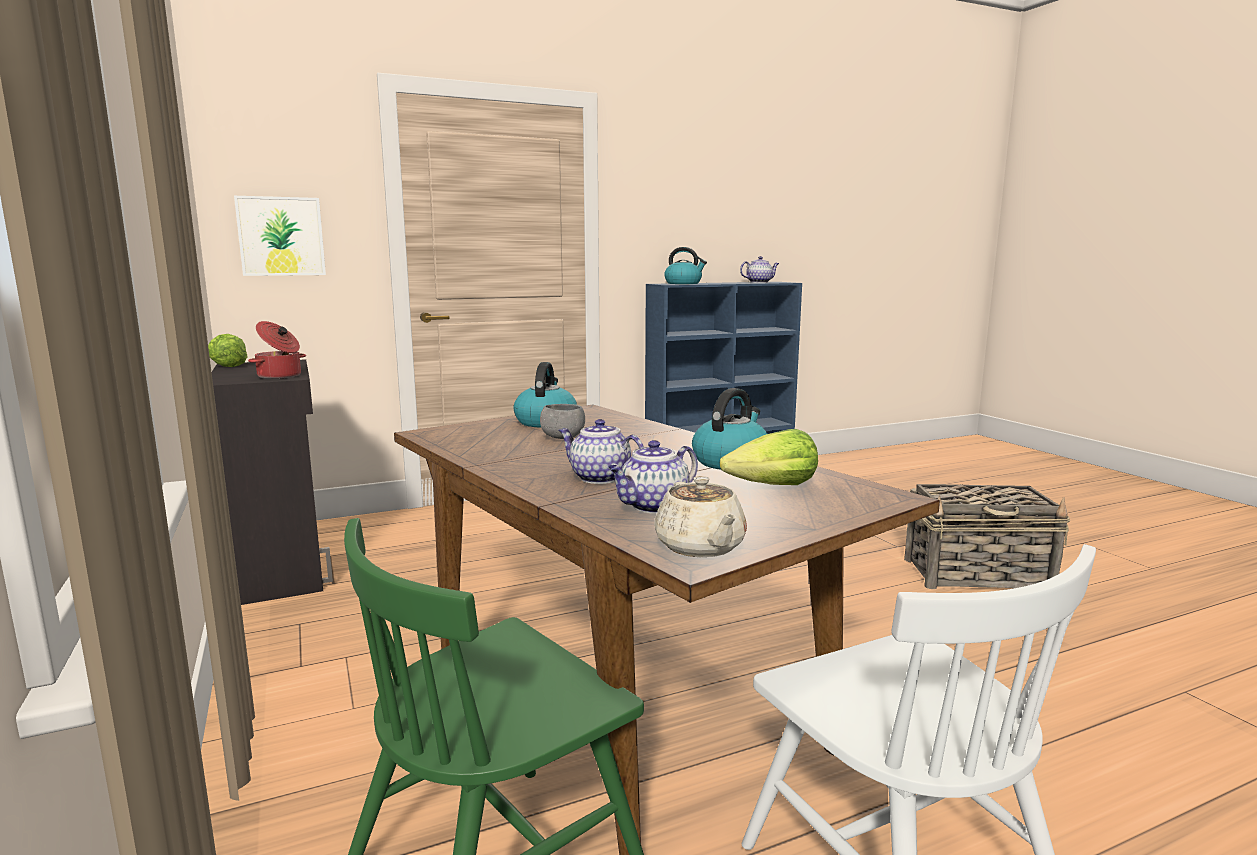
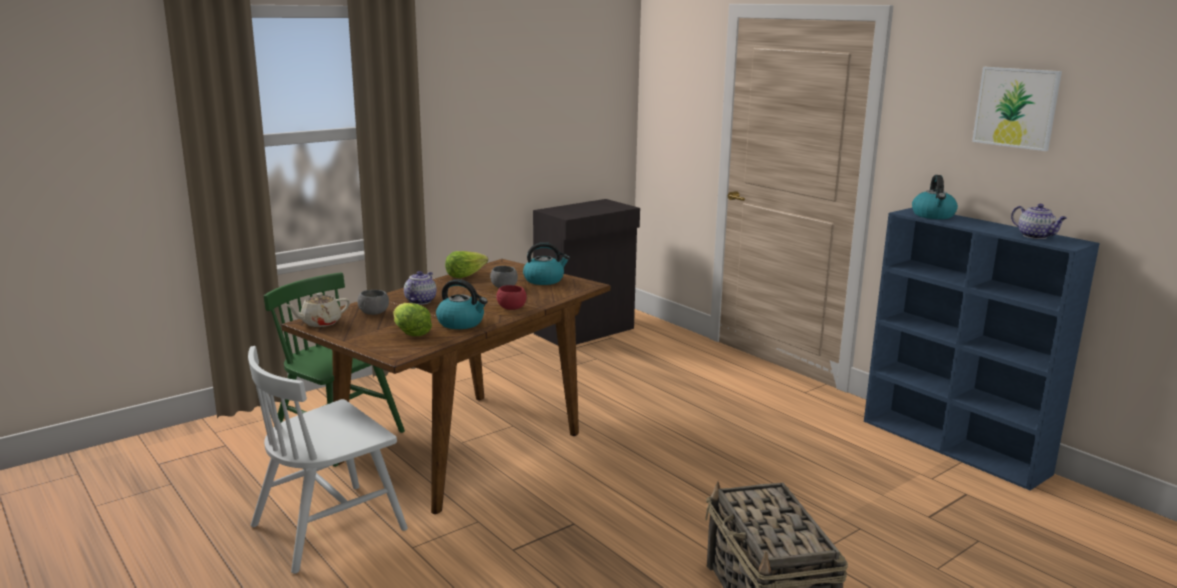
camera: 75 degrees right, 5 degrees up
lettuce [208,334,248,367] -> lettuce moved to [445,251,488,278]
picture [234,196,326,276] -> picture moved to [972,67,1062,151]
cooking pot [248,321,306,379] -> none
teapot [608,440,698,514] -> grey bowl [357,290,389,315]
none -> red bowl [497,285,526,310]

